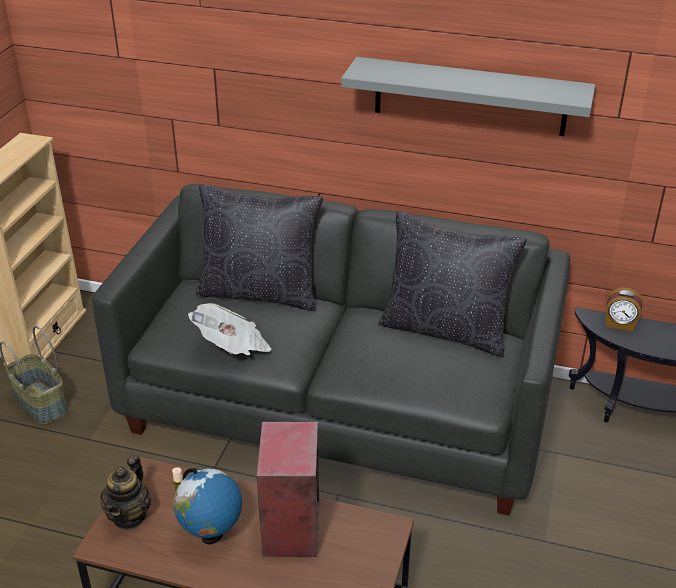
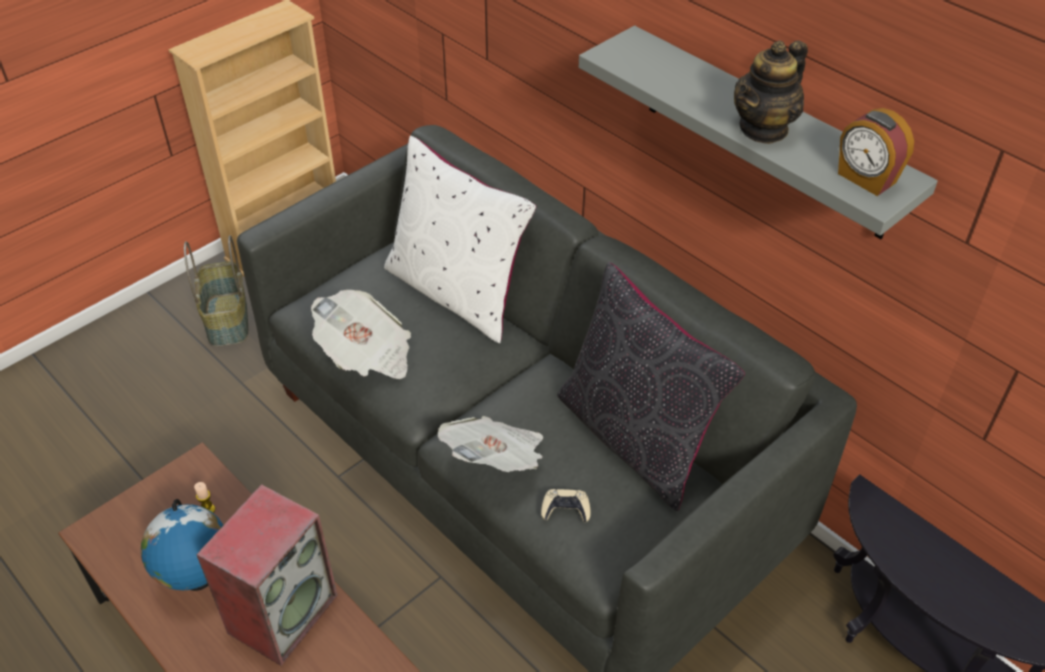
camera: 30 degrees right, 10 degrees up
teapot [100,455,151,530] -> teapot moved to [734,40,808,144]
black pillow [195,184,323,311] -> white pillow [384,136,536,343]
alarm clock [606,288,642,332] -> alarm clock moved to [838,108,914,196]
none -> newspaper [438,416,543,472]
none -> beige game controller [541,489,591,522]

